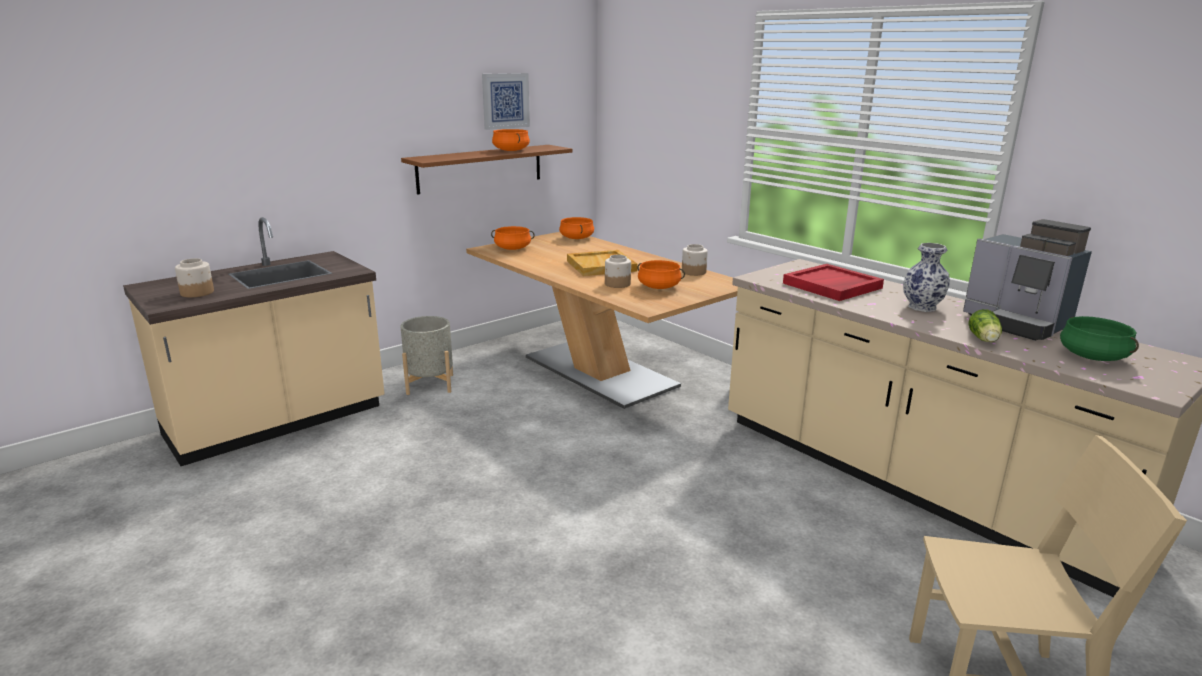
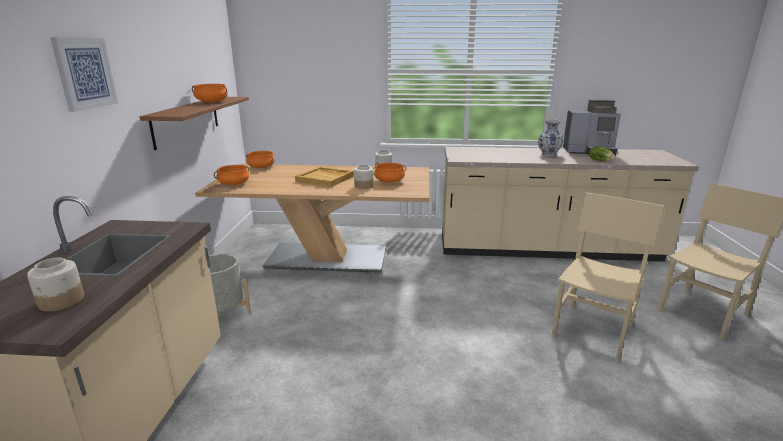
camera: 45 degrees left, 0 degrees up
picture [482,73,530,130] -> picture moved to [50,37,118,112]
red tray [783,264,884,301] -> none
green cooking pot [1060,316,1139,361] -> none
none -> beige chair [551,192,665,361]

